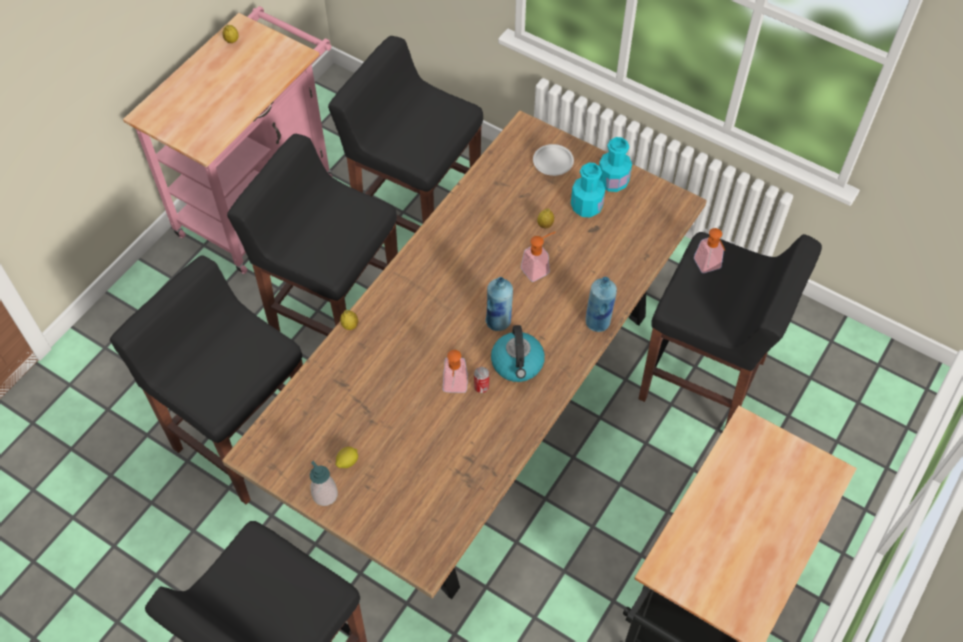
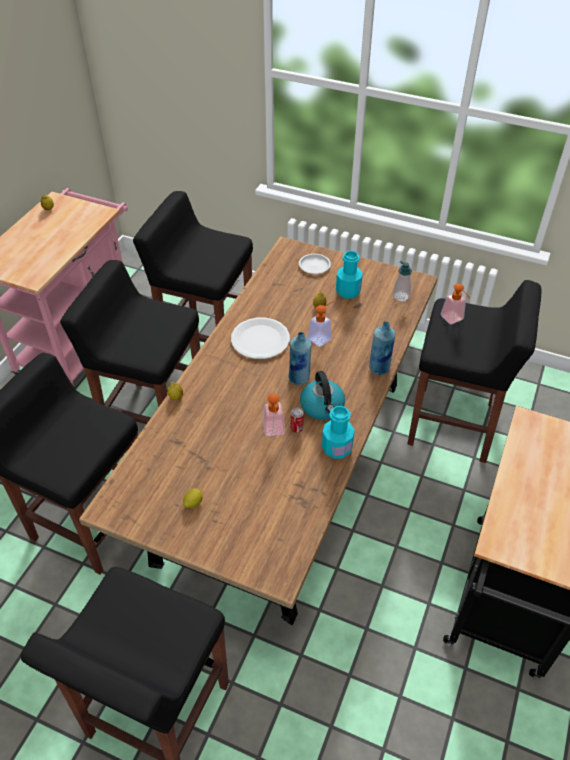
camera: 10 degrees left, 10 degrees down
soap dispenser [310,461,338,506] -> soap dispenser moved to [393,261,412,302]
turquoise bottle [599,137,632,192] -> turquoise bottle moved to [322,406,354,459]
none -> white plate [231,318,290,359]

